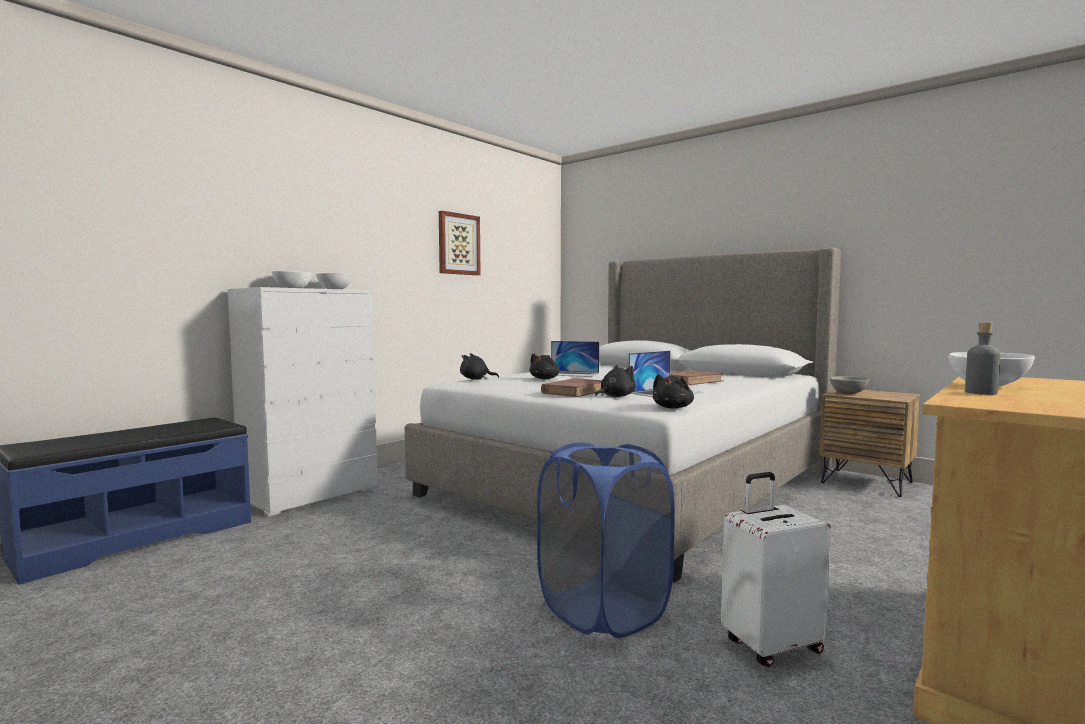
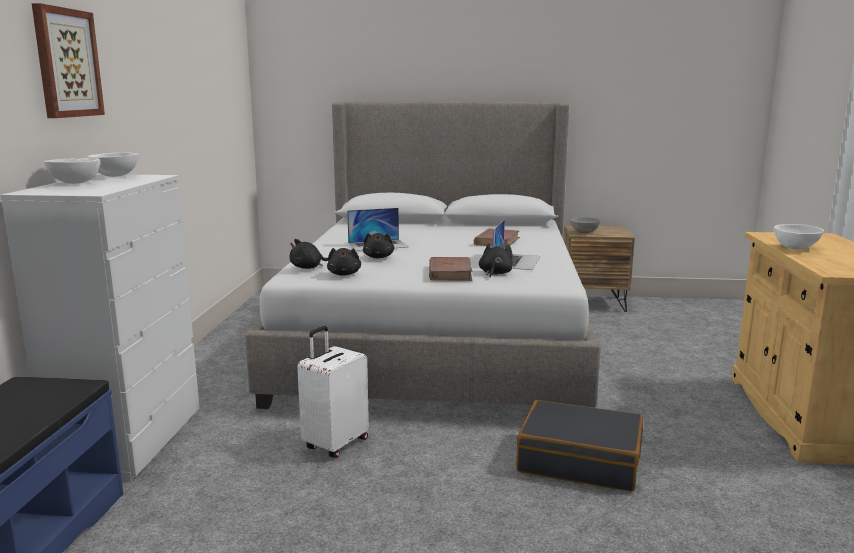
camera: 35 degrees left, 10 degrees up
picture [439,211,480,275] -> picture moved to [32,3,105,118]
blue laundry basket [537,442,675,638] -> black suitcase [516,400,643,492]
black plush toy [653,374,694,409] -> black plush toy moved to [327,248,361,276]
white suitcase [721,472,831,667] -> white suitcase moved to [297,326,369,458]
grey bottle [965,323,1000,395] -> none

